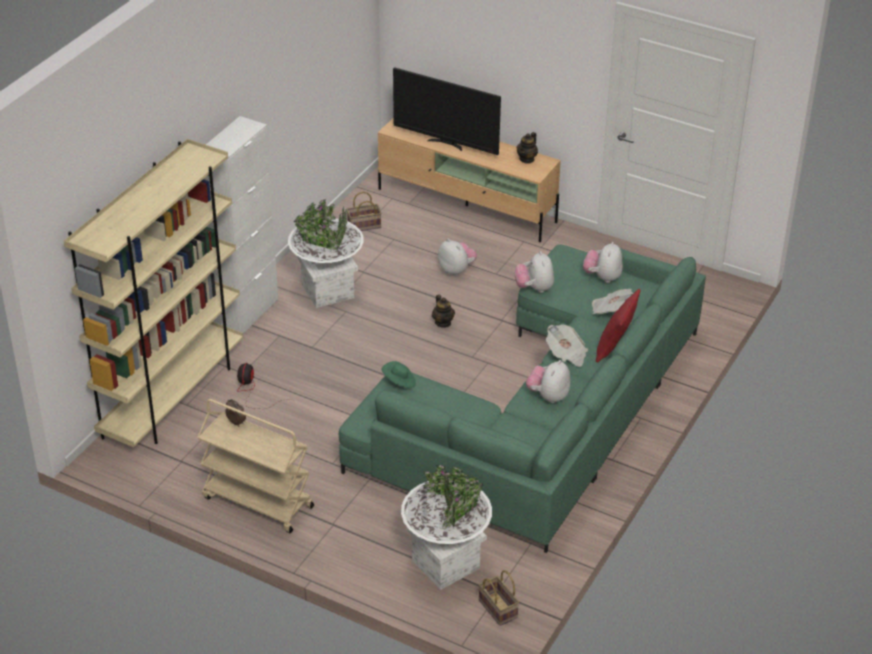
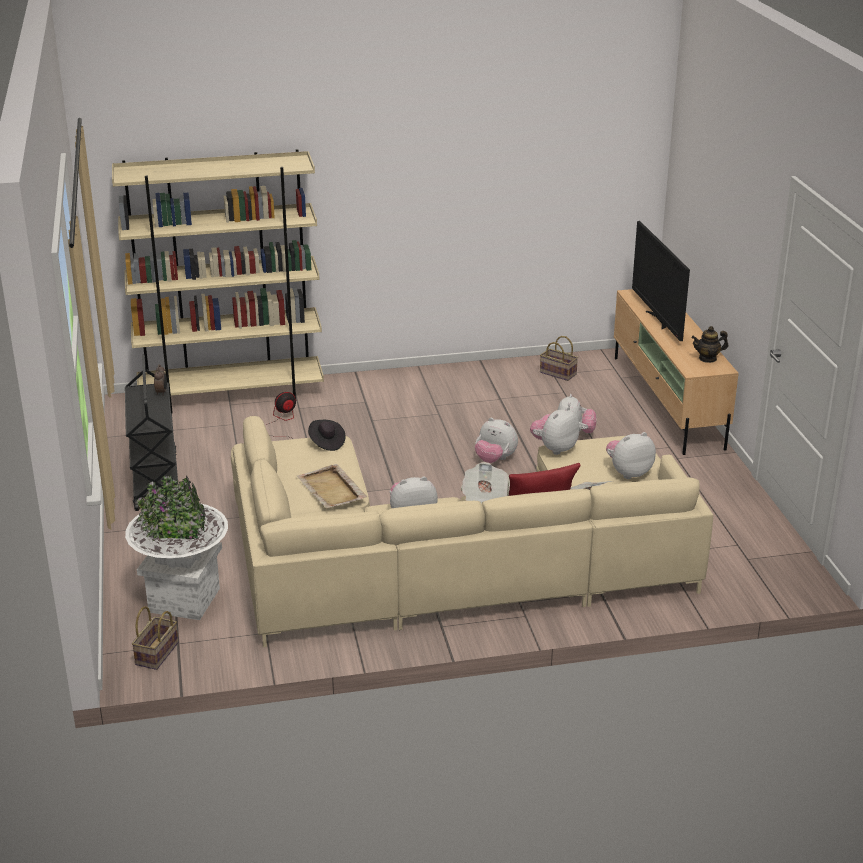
camera: 50 degrees right, 10 degrees down
beige cart [197,399,314,533] -> black cart [125,355,178,511]
white cabinet [204,116,278,334] -> none
white planter [288,199,364,308] -> none
green sofa [339,245,706,553] -> beige sofa [231,416,713,647]
green hat [381,361,416,388] -> black hat [308,420,345,451]
teapot [432,294,455,328] -> plush toy [475,418,518,463]
none -> beige tray [296,464,368,508]

